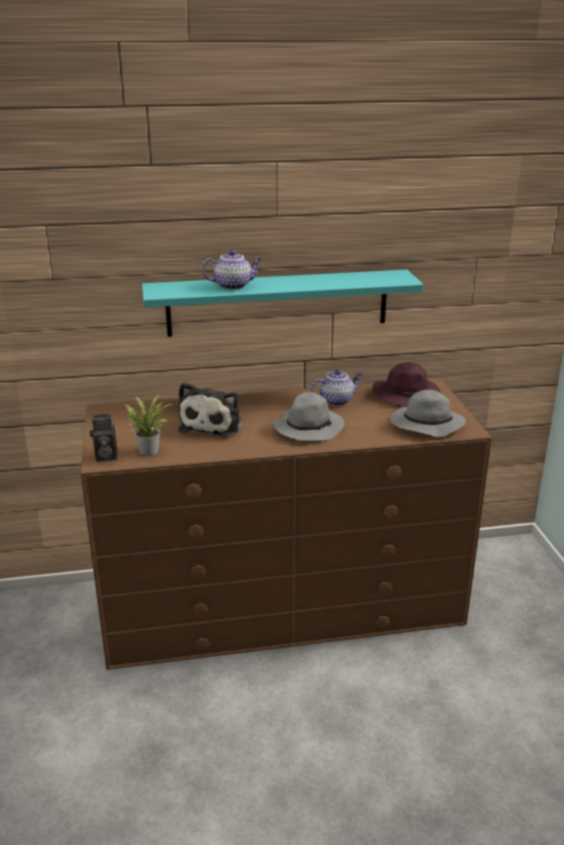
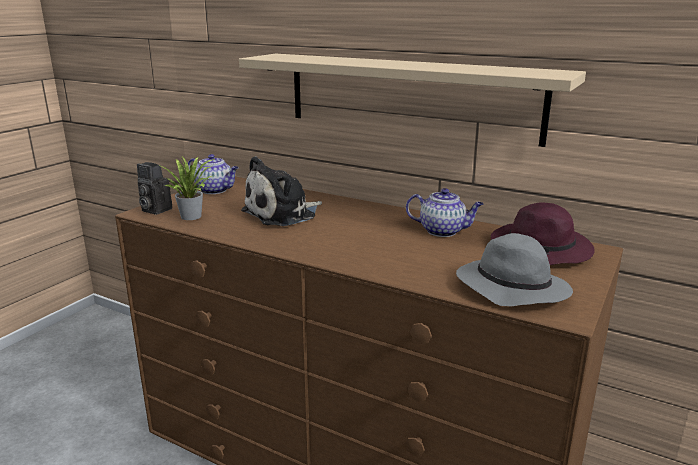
camera: 40 degrees right, 5 degrees down
turquoise shelf [142,270,424,337] -> beige shelf [239,54,586,147]
teapot [202,250,263,290] -> teapot moved to [188,154,239,194]
grey hat [273,392,344,441] -> none

